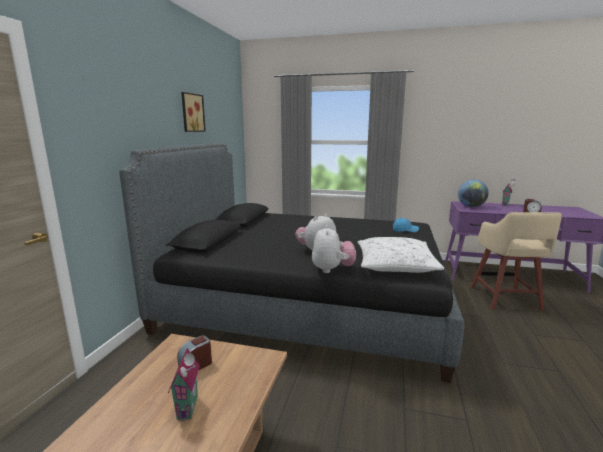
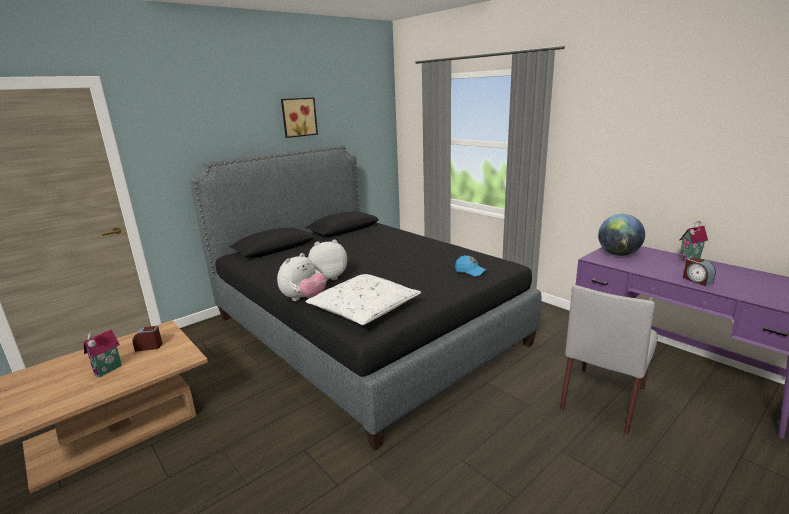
camera: 35 degrees right, 5 degrees up
beige stool [470,212,562,311] -> grey chair [560,285,658,434]

